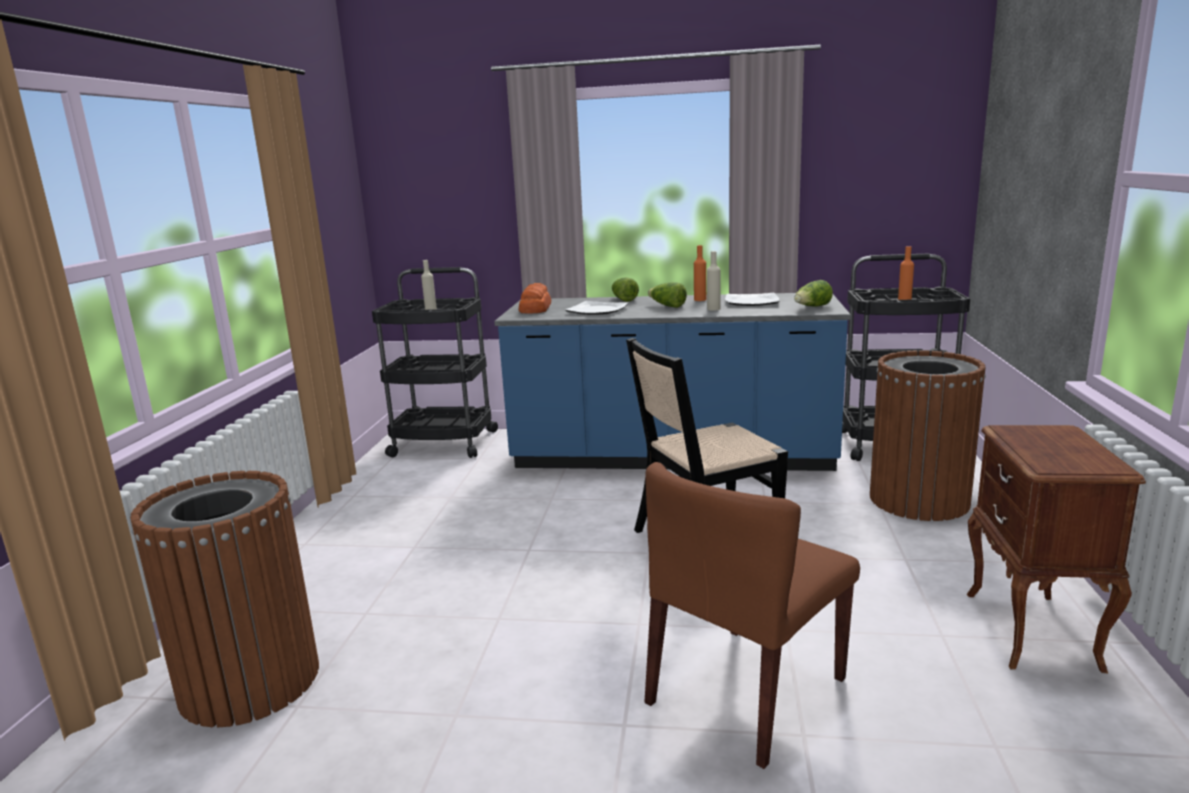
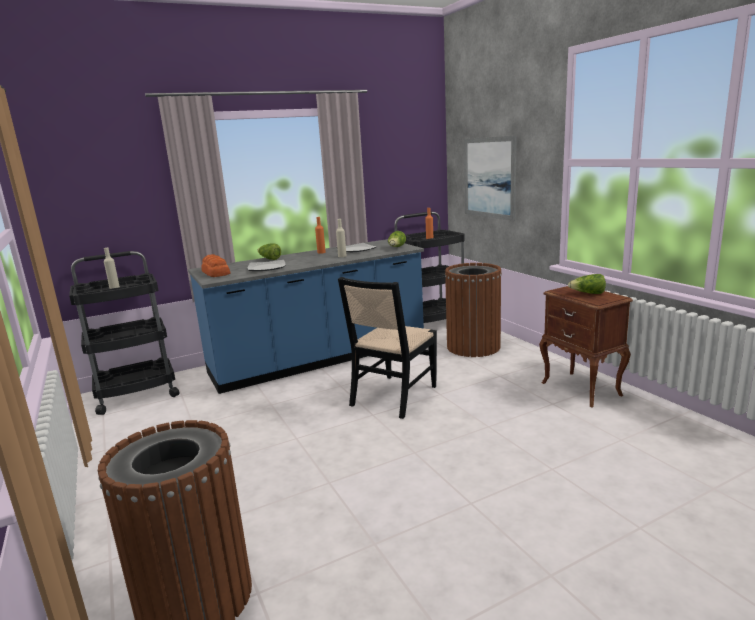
camera: 35 degrees left, 0 degrees up
brown chair [644,462,860,769] -> none
lettuce [648,282,687,308] -> lettuce moved to [568,274,606,294]
none -> picture [464,136,517,221]

